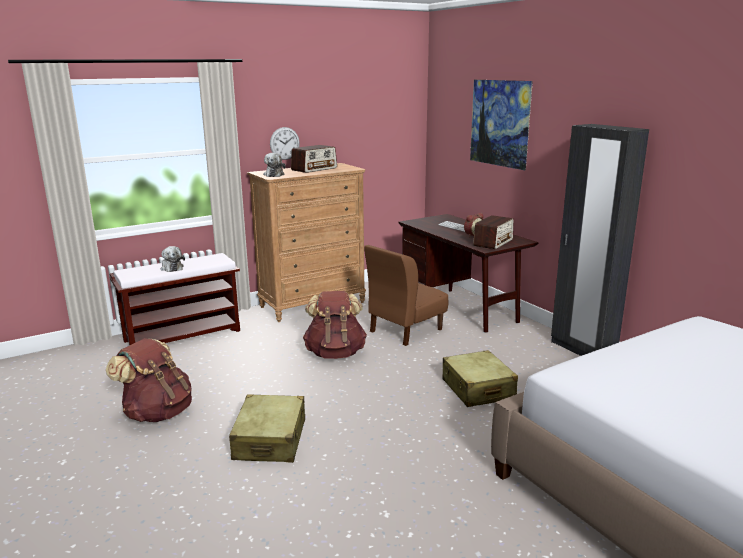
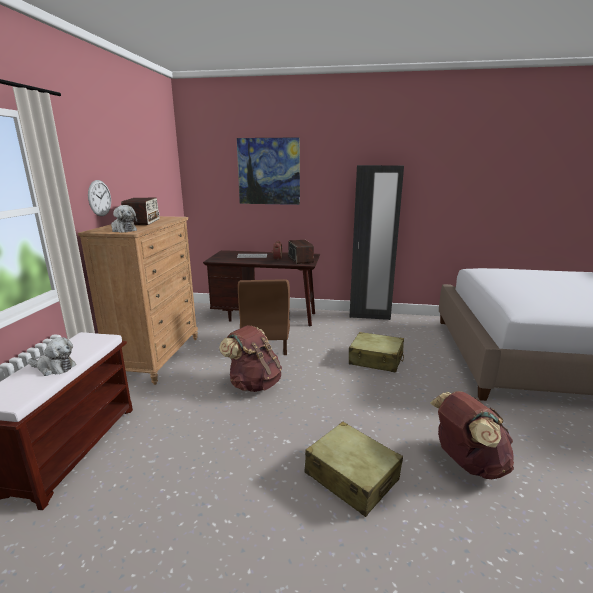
camera: 50 degrees left, 0 degrees up
brown backpack [106,338,192,422] -> brown backpack moved to [430,391,514,479]

